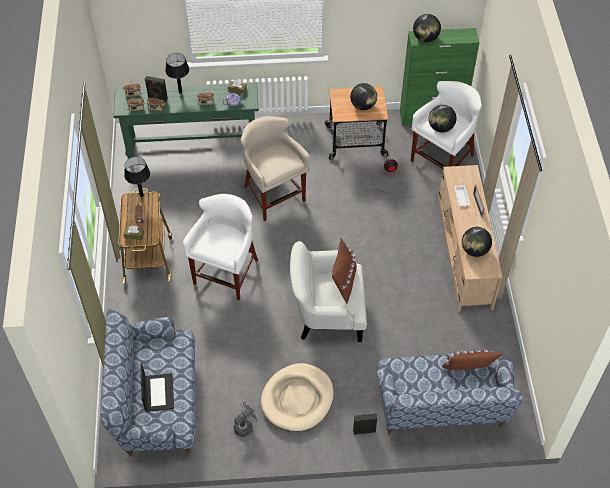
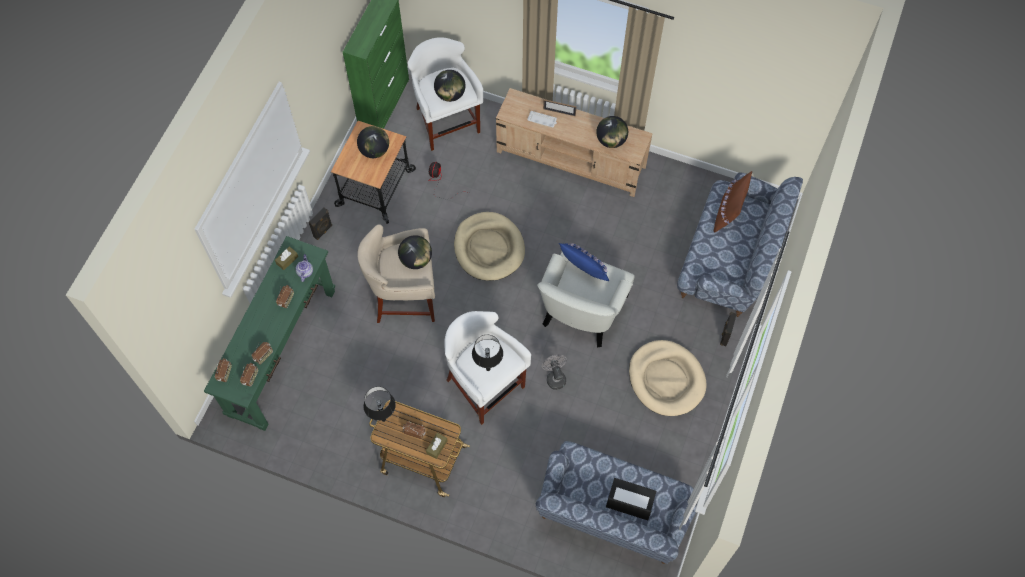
camera: 65 degrees left, 10 degrees up
black speaker [145,76,168,102] -> black speaker moved to [309,208,332,240]
black table lamp [165,53,189,94] -> black table lamp moved to [472,335,503,371]
grey fan [234,401,258,437] -> grey fan moved to [542,355,567,390]
brown pillow [332,238,357,304] -> blue pillow [559,243,609,281]
globe [413,14,441,42] -> globe moved to [398,235,432,269]
none -> beige dog bed [454,212,525,281]

